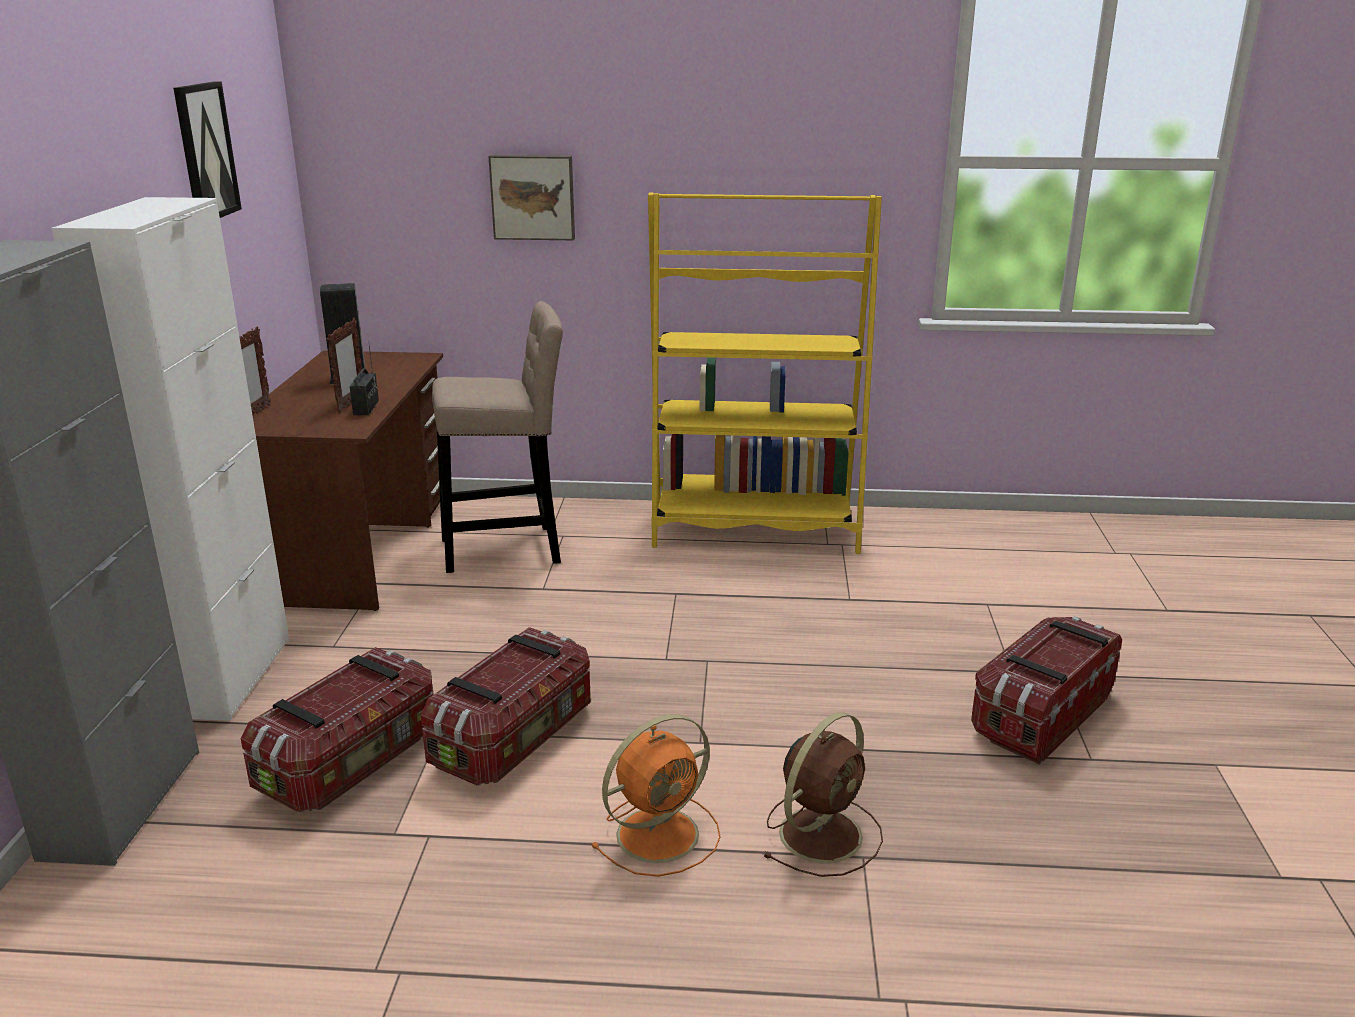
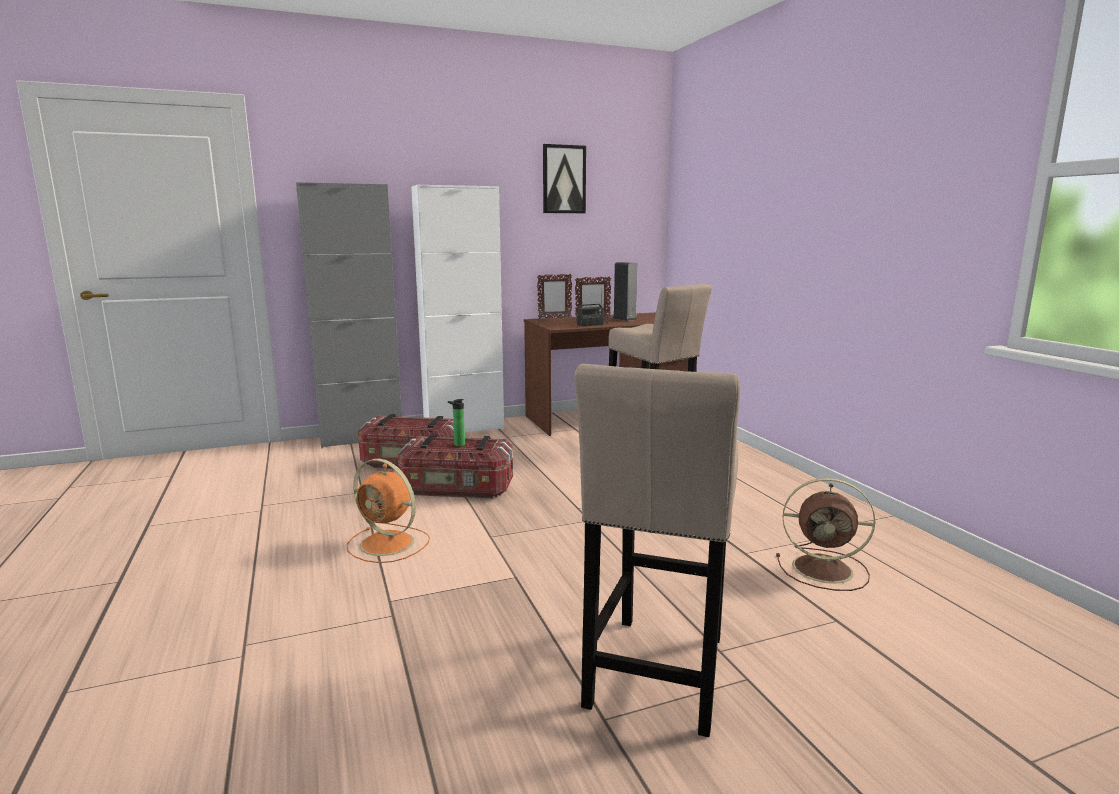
camera: 65 degrees right, 10 degrees down
picture [488,155,575,240] -> none
yellow bookcase [648,192,882,554] -> none
brown fan [763,712,883,877] -> brown fan moved to [776,478,875,591]
storage box [971,616,1122,765] -> beige stool [574,364,740,737]
none -> bottle [448,399,465,446]

